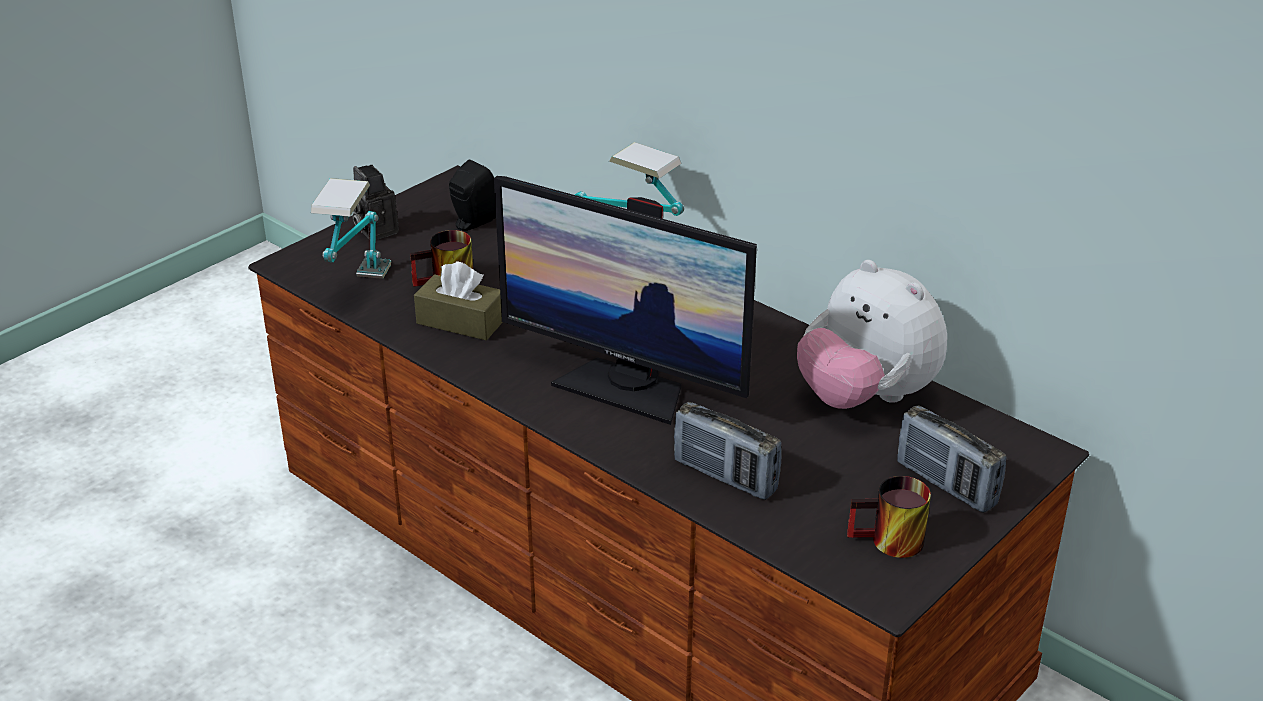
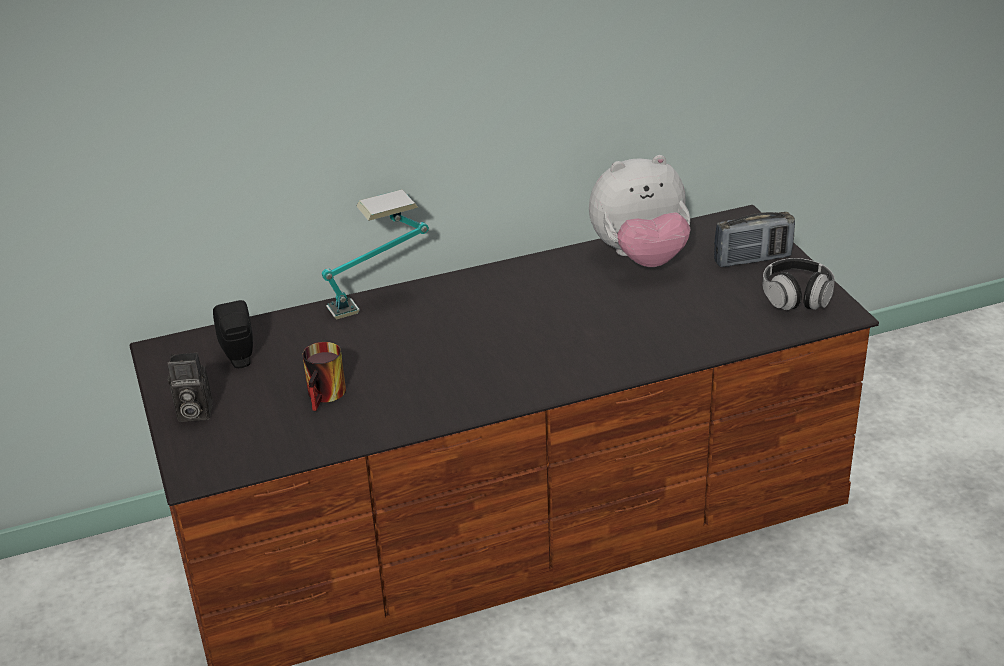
camera: 60 degrees left, 0 degrees up
table lamp [311,178,391,279] -> none
brown tissue box [414,262,503,340] -> none
monitor [494,176,757,425] -> none
radio [674,402,782,500] -> none
mug [847,476,931,558] -> headphones [763,258,835,310]

